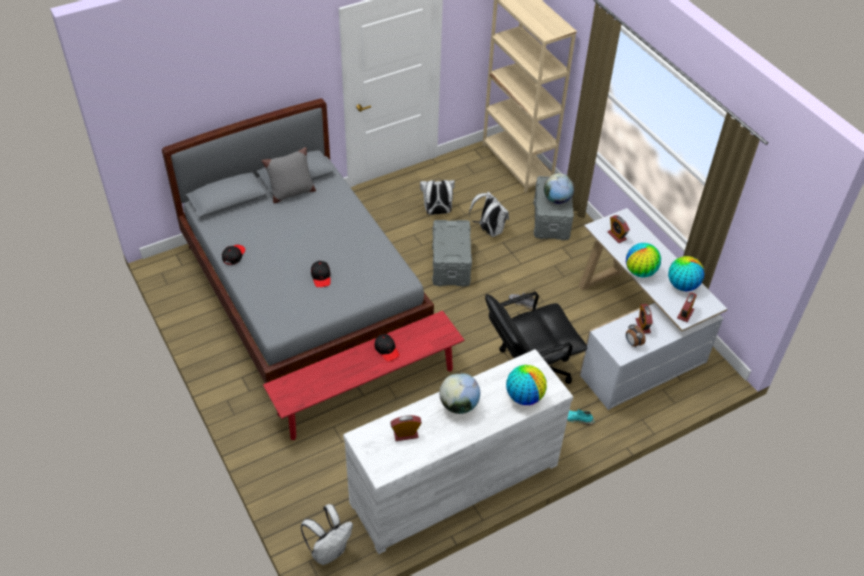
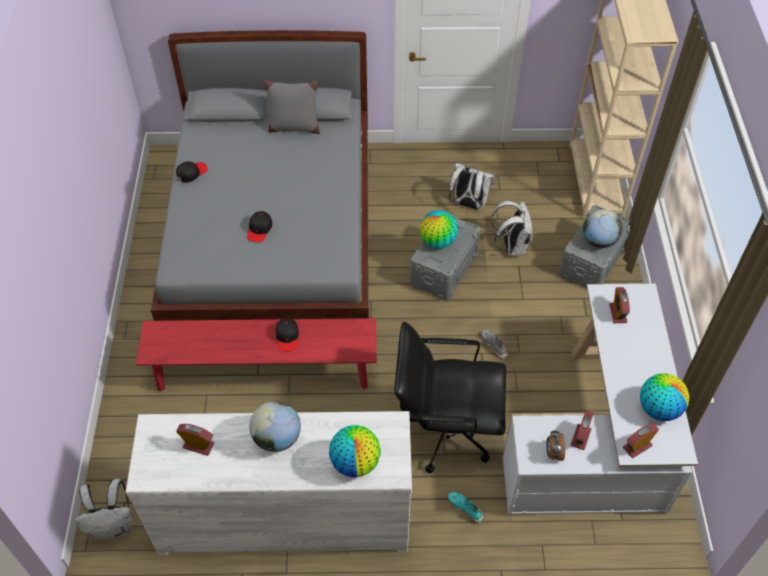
camera: 30 degrees right, 5 degrees up
globe [626,243,661,278] -> globe moved to [420,210,458,249]

